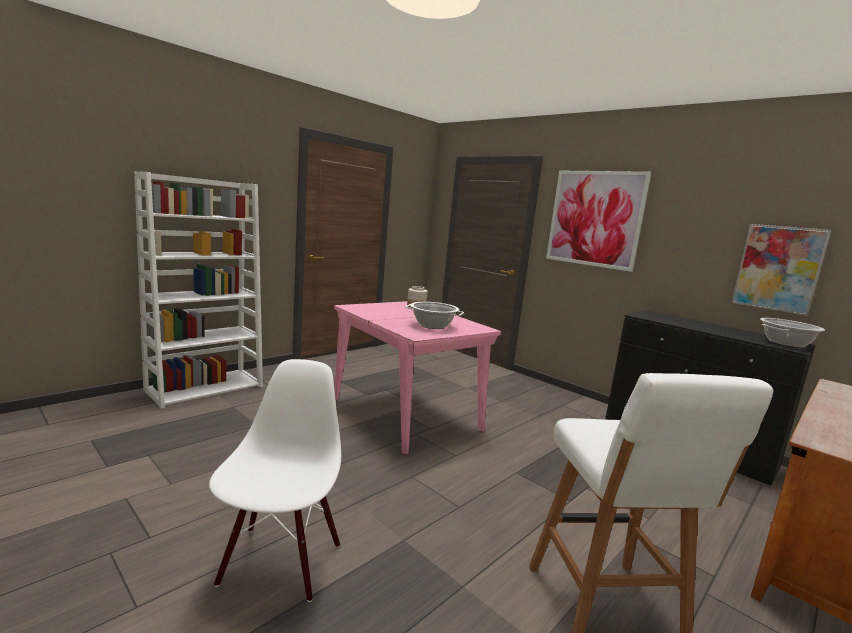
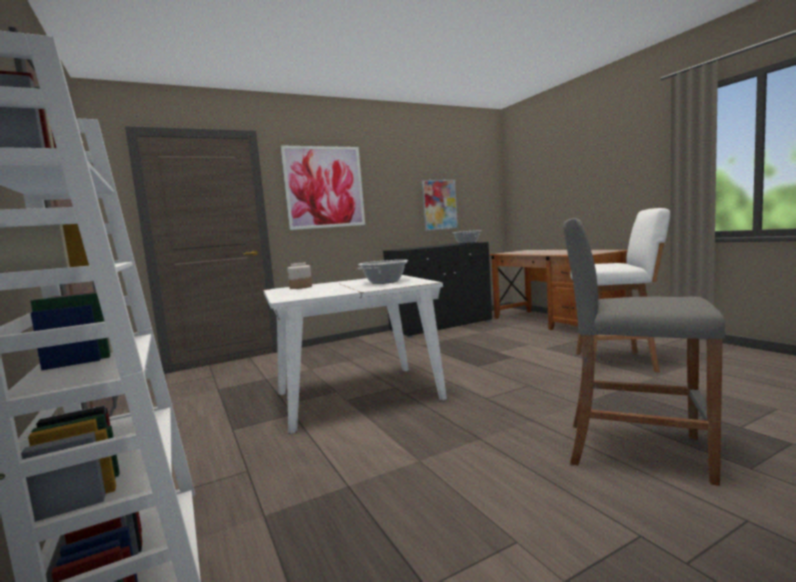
camera: 70 degrees left, 5 degrees down
white chair [209,359,341,602] -> grey stool [564,218,725,486]
pink dining table [334,301,501,455] -> white dining table [264,275,447,434]

